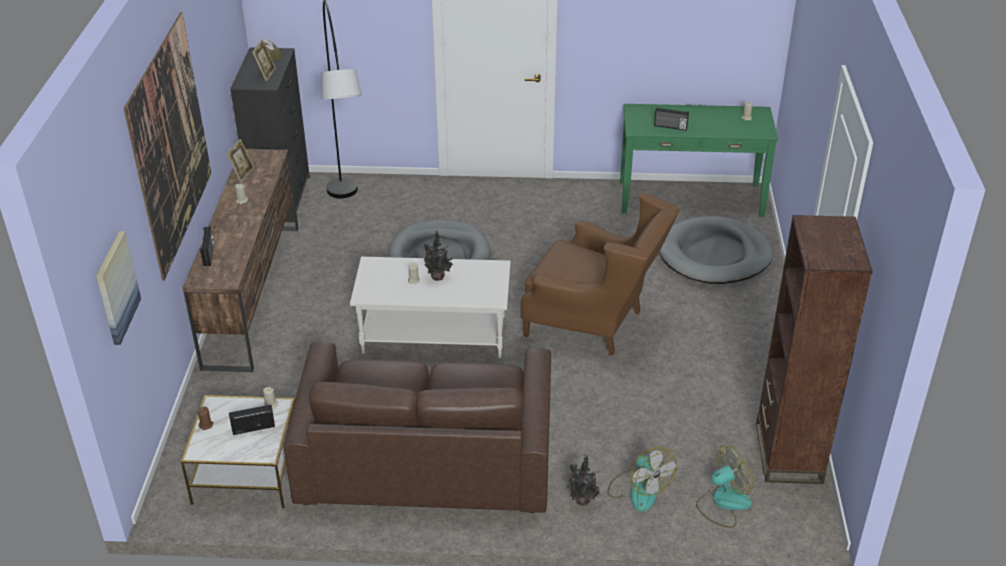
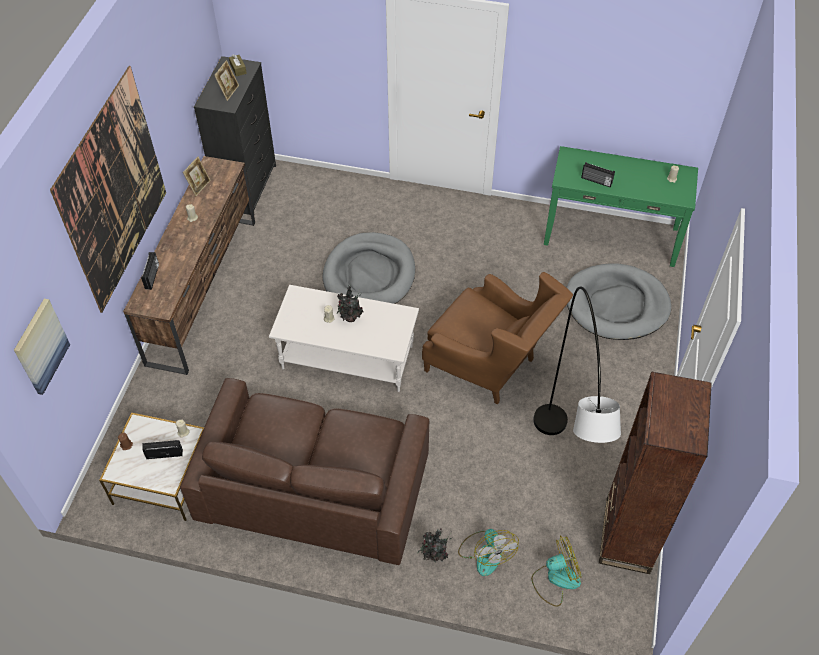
camera: 10 degrees right, 15 degrees up
grey floor lamp [321,0,362,198] -> grey floor lamp moved to [533,286,621,443]

